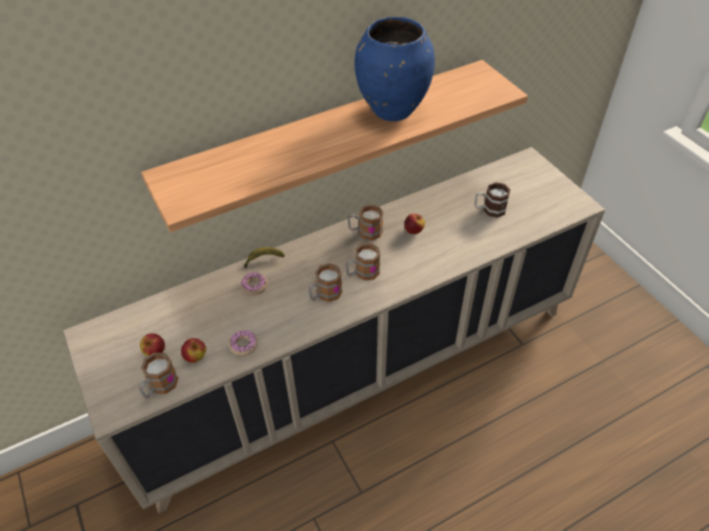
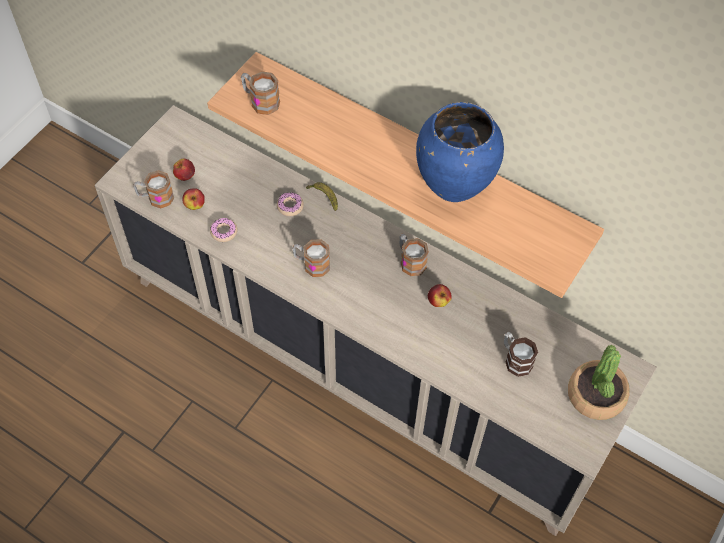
camera: 60 degrees right, 10 degrees up
mug [345,243,380,280] -> mug moved to [241,71,280,115]
none -> potted plant [568,345,630,420]

